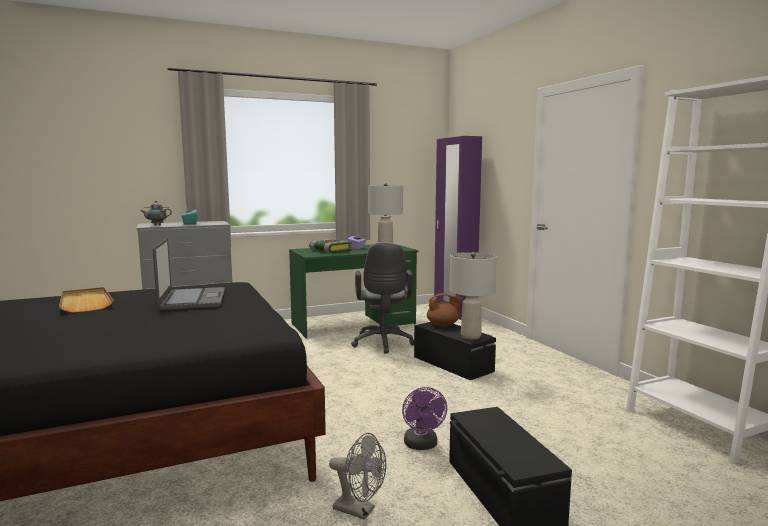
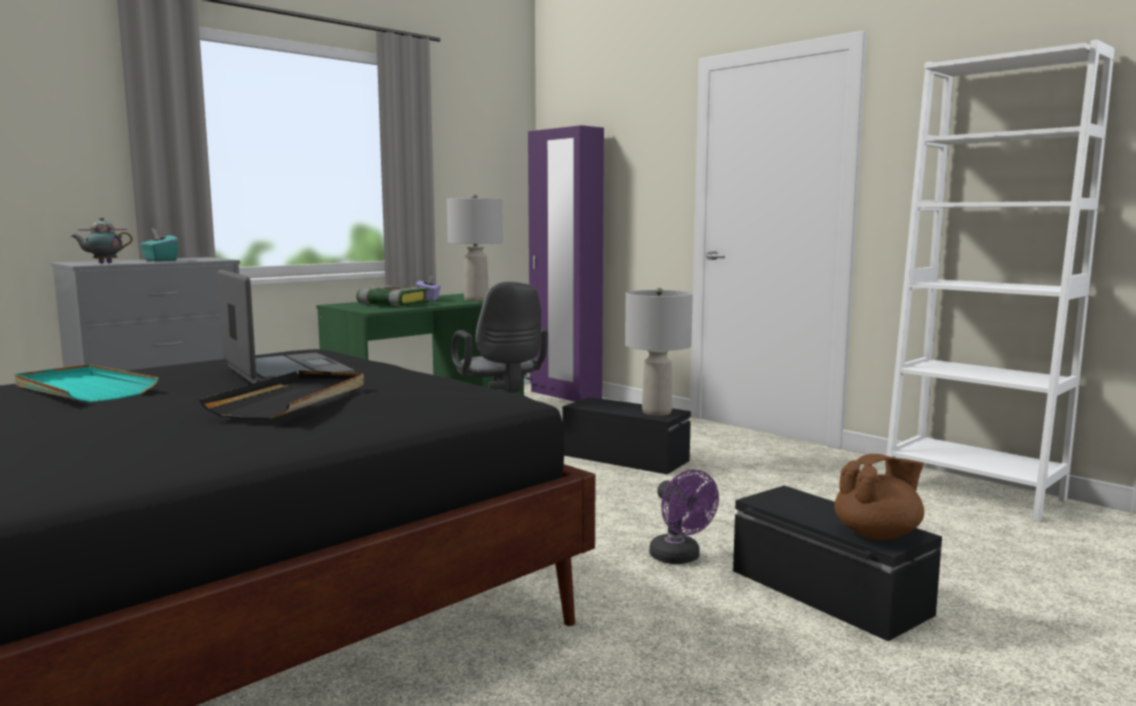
camera: 20 degrees left, 0 degrees up
beige tray [59,287,114,313] -> turquoise tray [15,364,159,402]
grey fan [329,433,386,520] -> none
brown teapot [427,293,463,327] -> brown teapot moved to [834,454,924,540]
none -> black tray [199,371,364,419]

